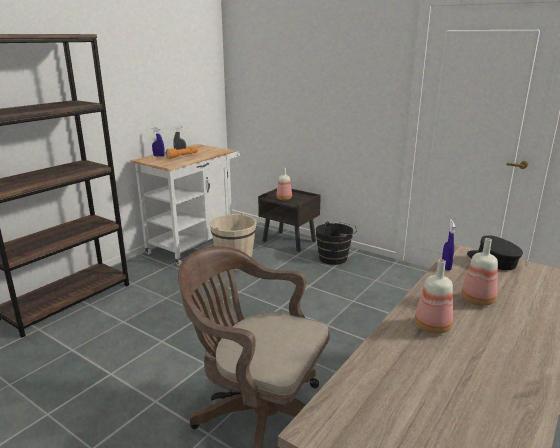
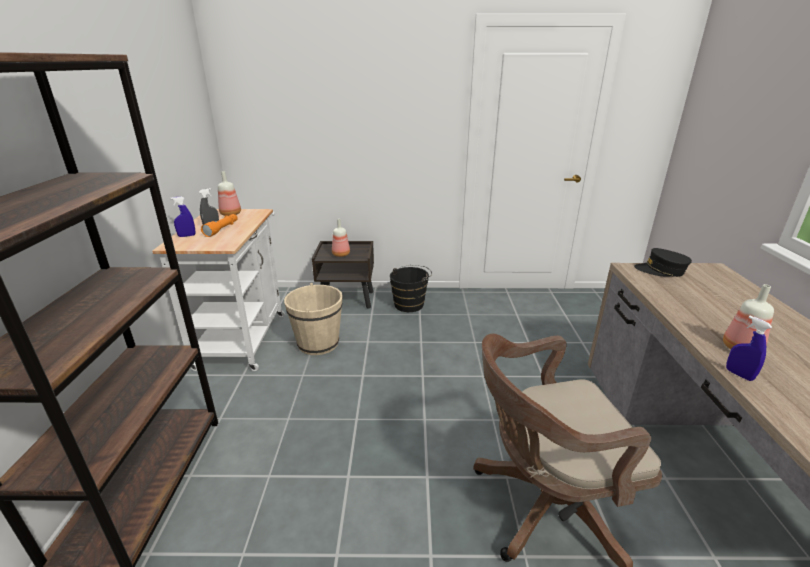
camera: 35 degrees left, 5 degrees up
blue spray bottle [442,219,455,271] -> blue spray bottle moved to [726,316,772,381]
bottle [461,238,498,306] -> bottle moved to [218,171,241,216]

